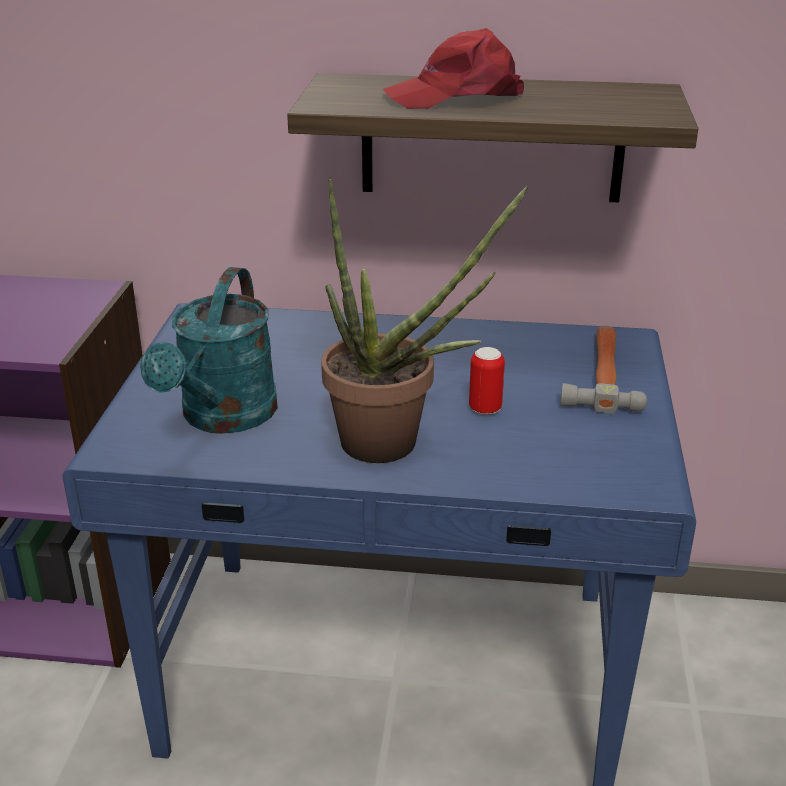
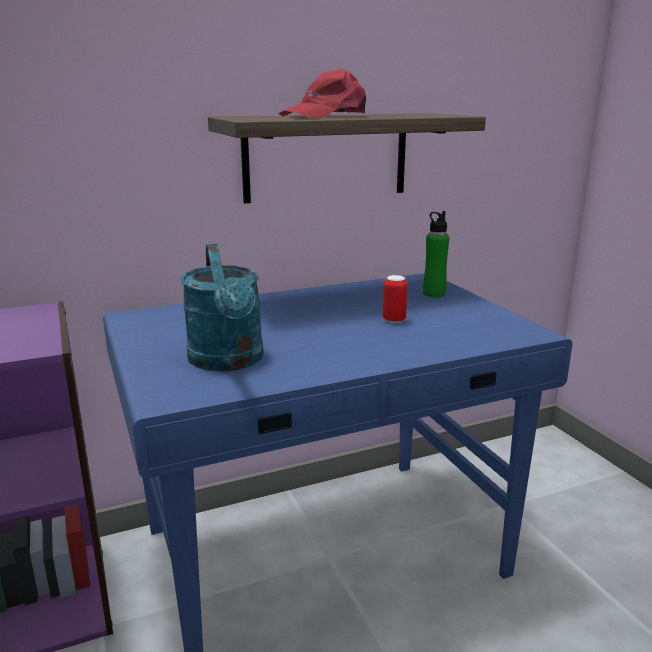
camera: 30 degrees left, 10 degrees down
potted plant [321,179,528,463] -> none
hammer [560,326,647,414] -> green bottle [423,211,449,297]

